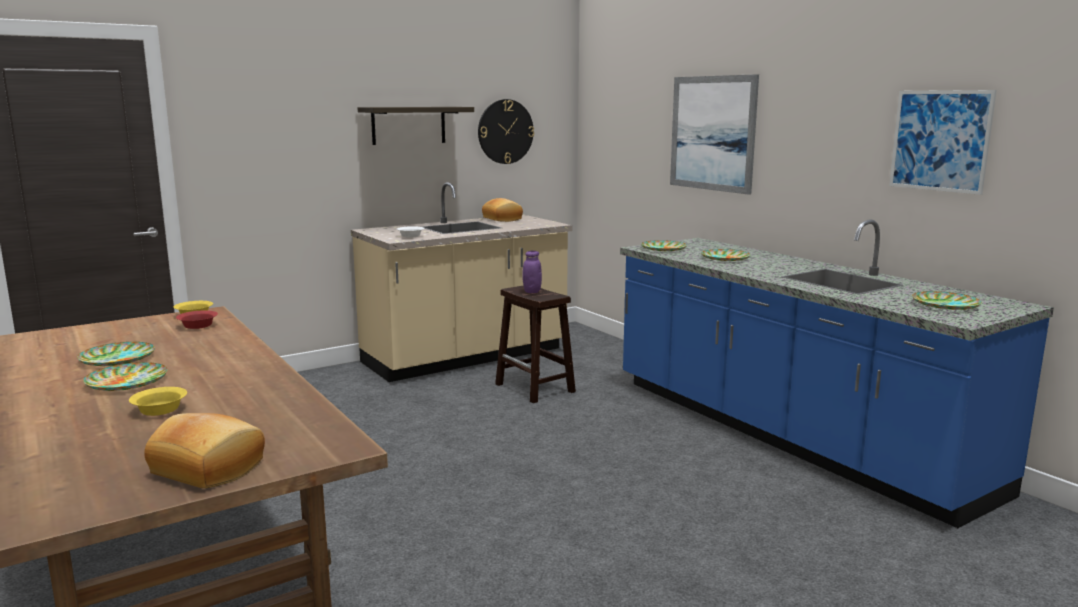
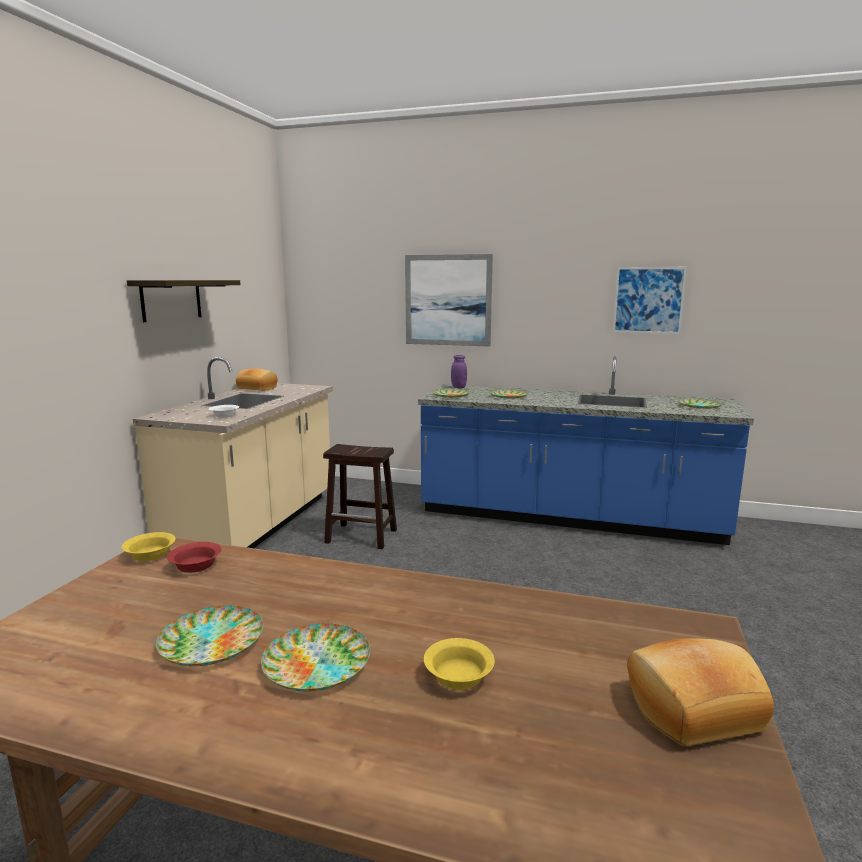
camera: 40 degrees left, 0 degrees up
wall clock [478,99,534,164] -> none
purple jar [522,251,542,293] -> purple jar moved to [451,355,467,388]

